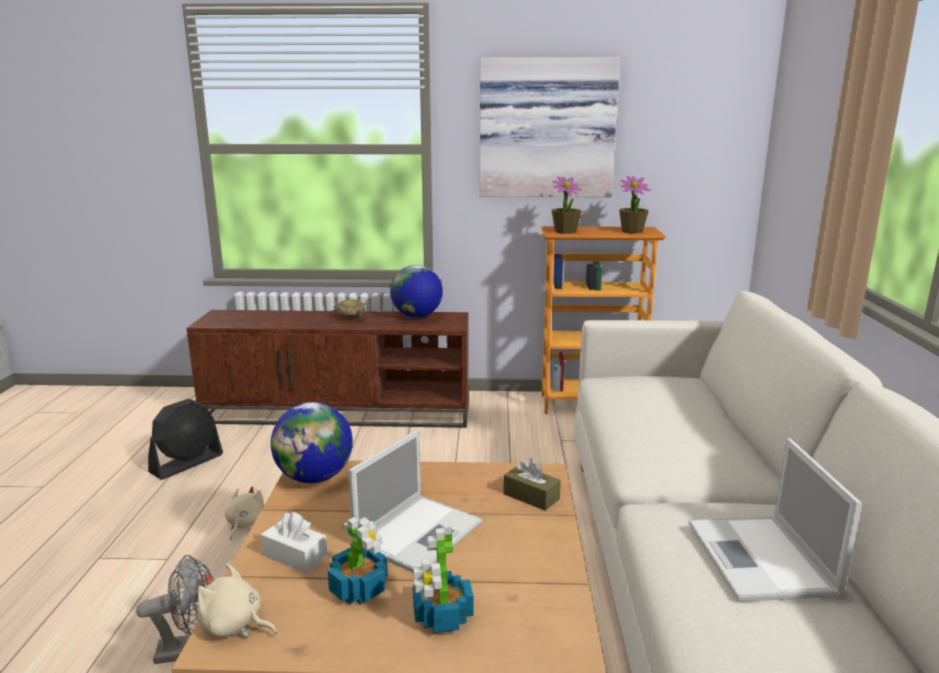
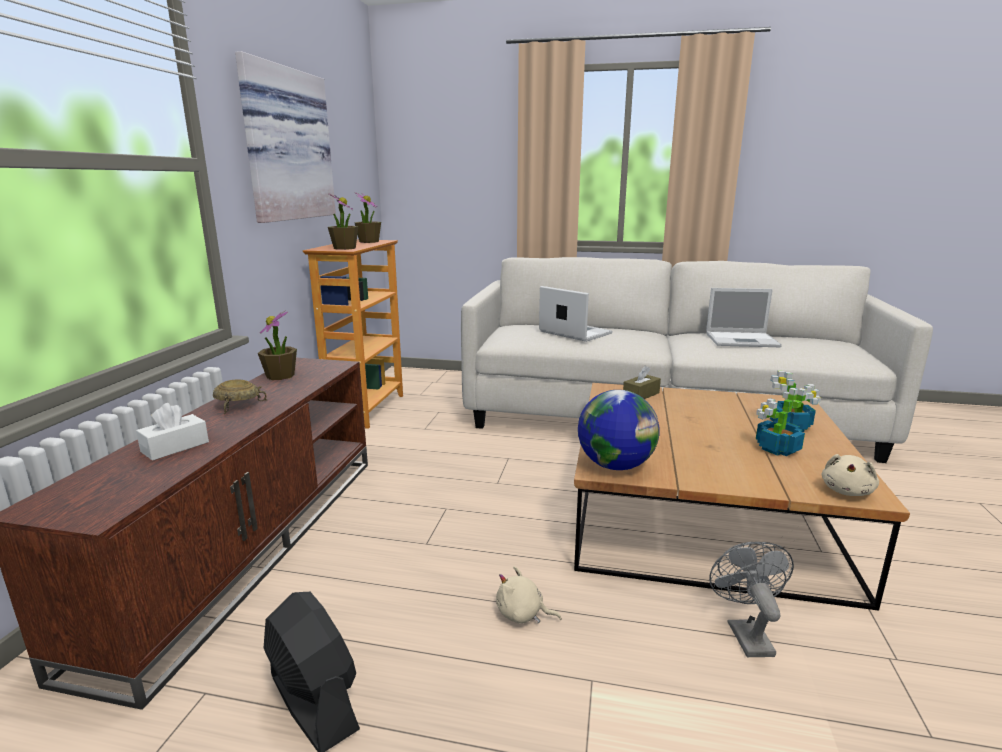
camera: 80 degrees left, 0 degrees up
white tissue box [261,512,328,574] -> white tissue box moved to [136,403,209,460]
laptop [348,430,482,573] -> laptop moved to [539,286,612,342]
globe [390,265,443,318] -> potted plant [258,310,297,380]

